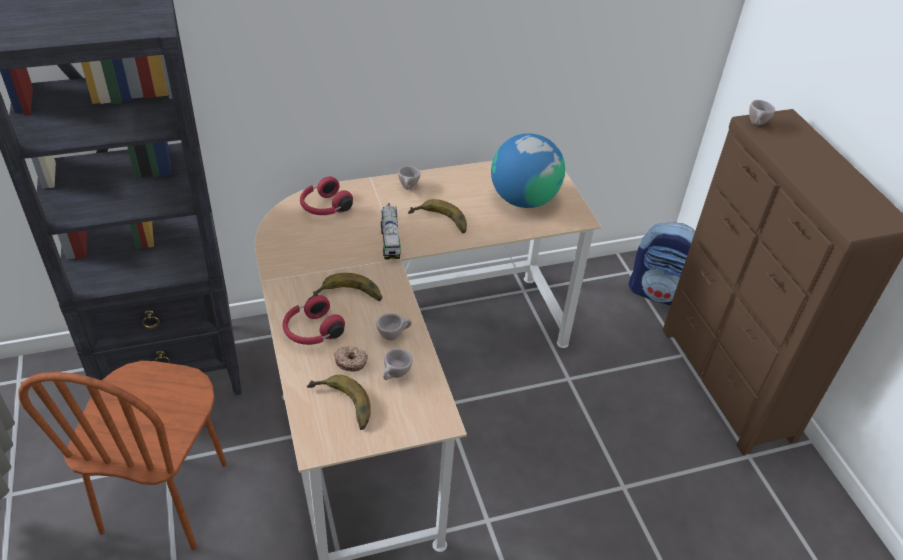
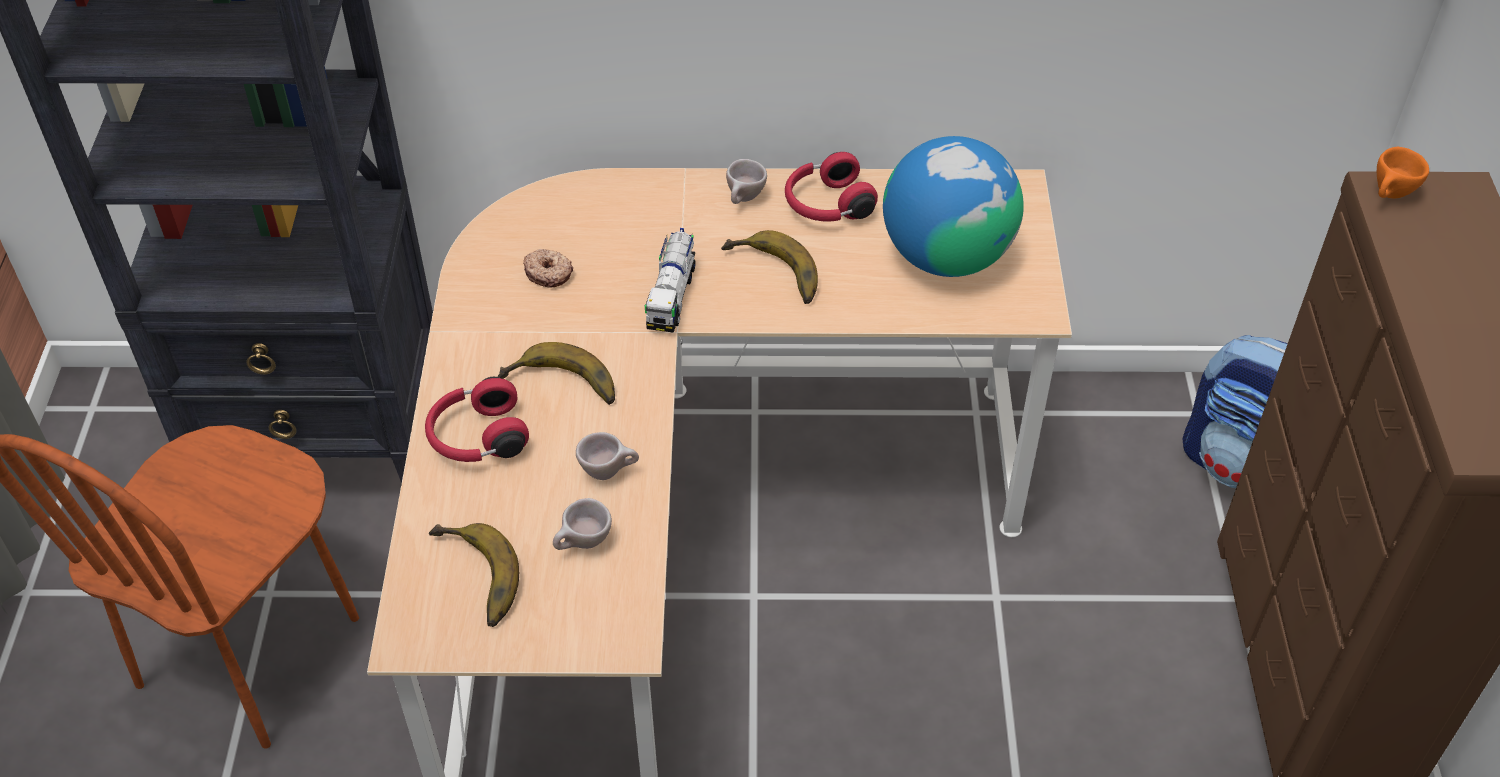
camera: 20 degrees right, 5 degrees up
red headphones [300,177,353,215] -> red headphones moved to [785,152,878,221]
donut [334,347,367,371] -> donut moved to [523,249,573,288]
beige cup [749,100,775,126] -> orange cup [1377,147,1429,198]

